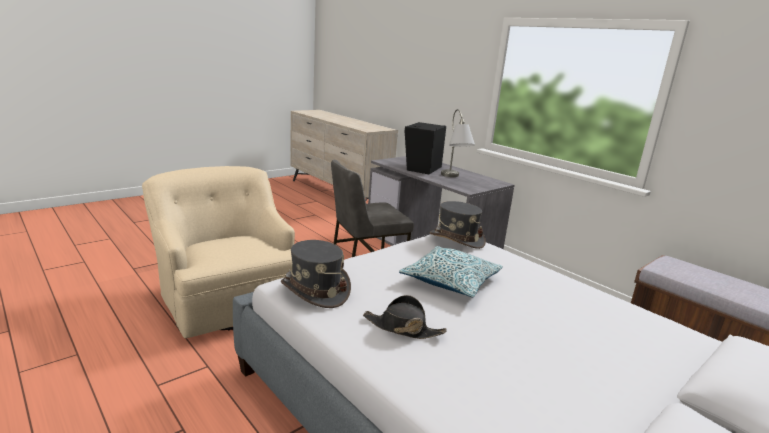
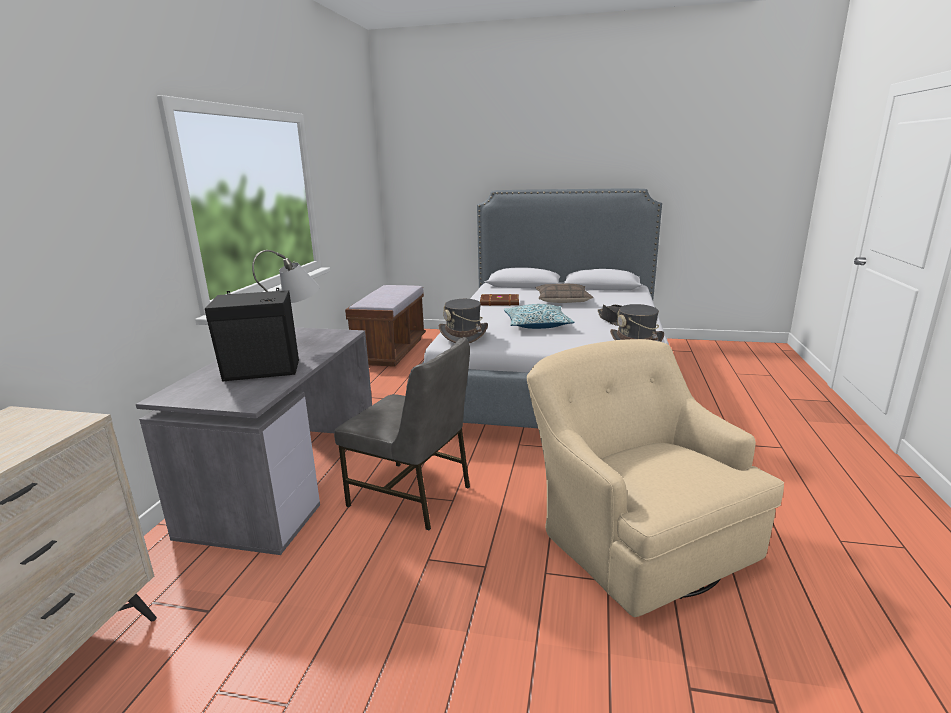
camera: 125 degrees left, 0 degrees up
beige armchair [142,166,295,338] -> beige armchair turned 135 degrees clockwise [527,339,784,617]
none -> brown book [480,294,519,306]
none -> pillow [535,284,593,303]

